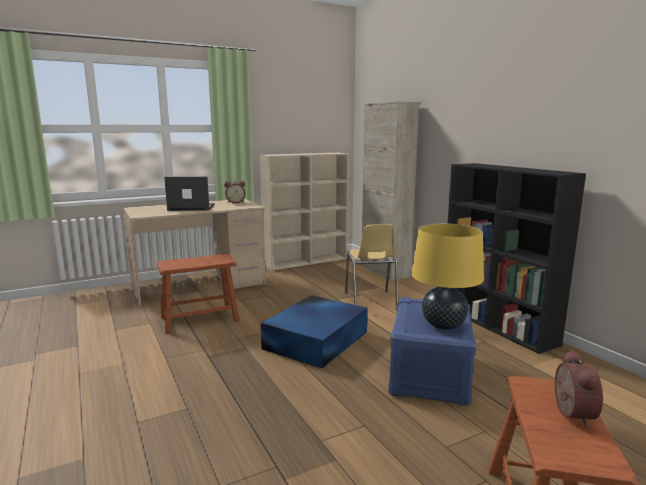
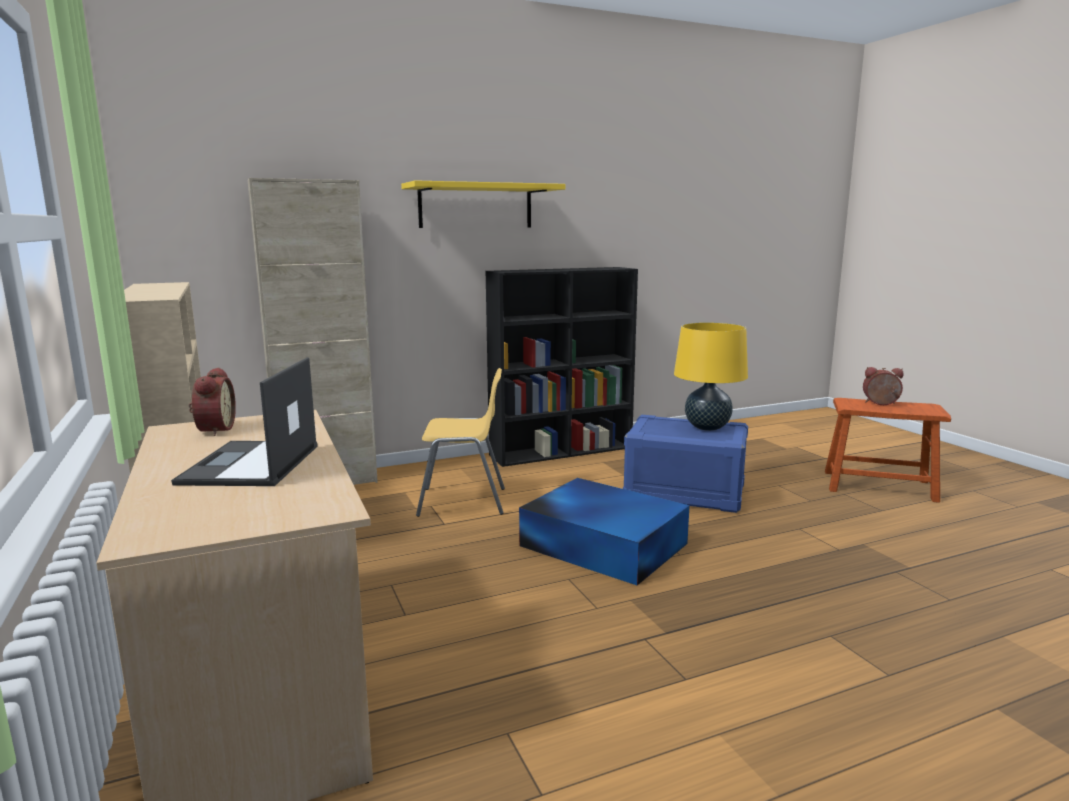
camera: 85 degrees left, 0 degrees up
brown stool [157,254,240,334] -> none
none -> yellow shelf [401,180,565,228]

